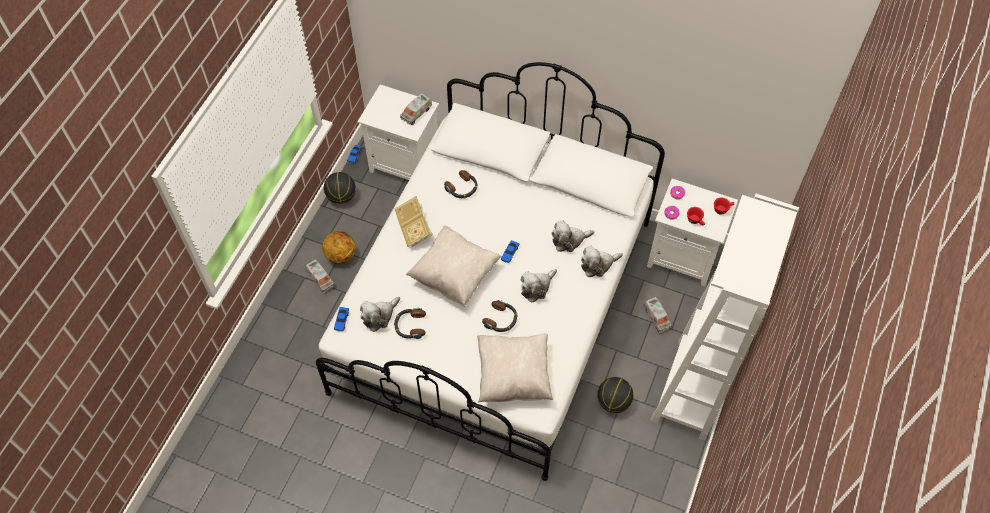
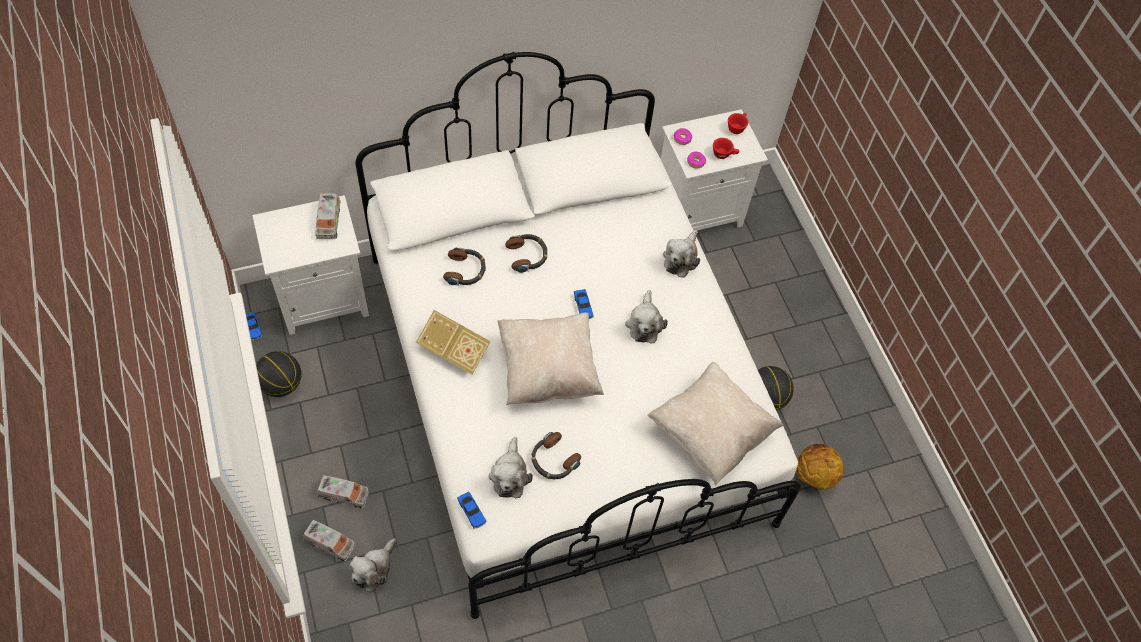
camera: 45 degrees left, 0 degrees up
basketball [322,231,356,263] -> basketball moved to [796,444,843,490]
headphones [482,300,517,332] -> headphones moved to [505,234,547,273]
plush toy [551,220,594,252] -> plush toy moved to [349,538,396,593]
toy truck [643,297,672,333] -> toy truck moved to [303,520,356,561]
white bookcase [650,194,799,441] -> none

